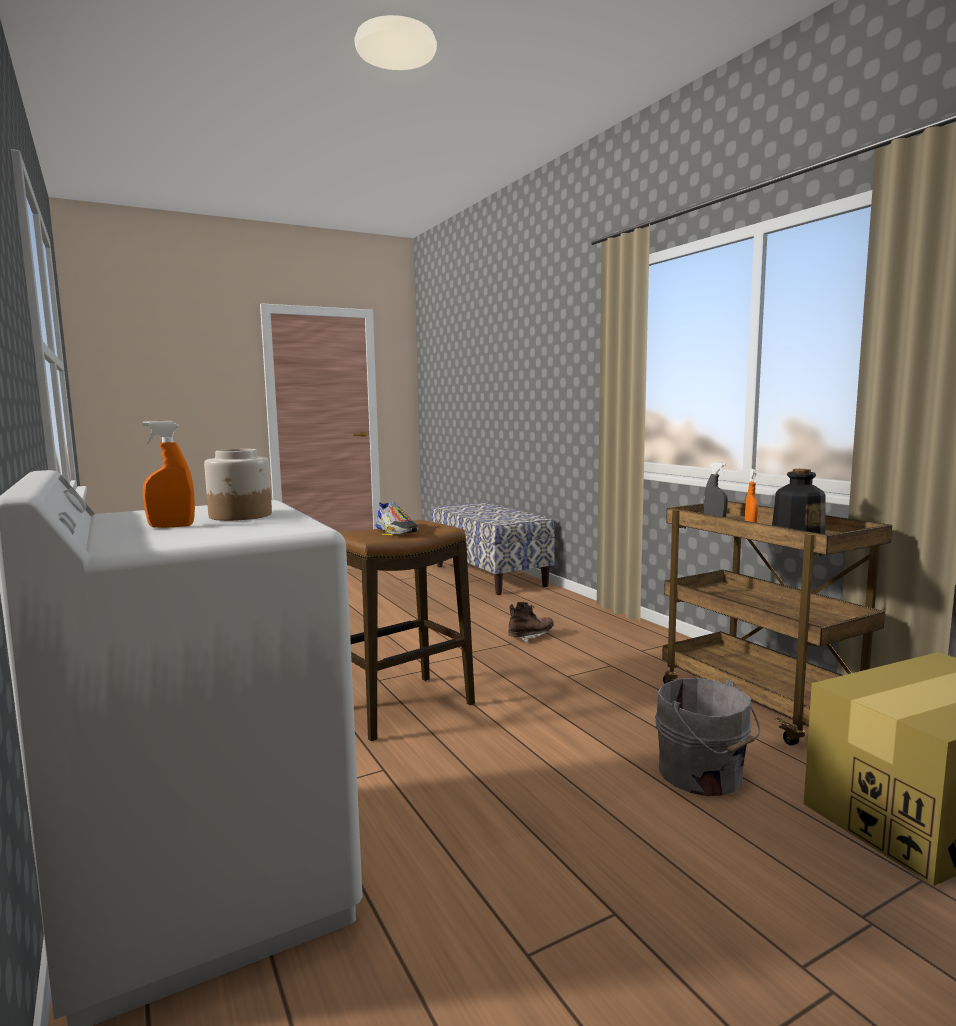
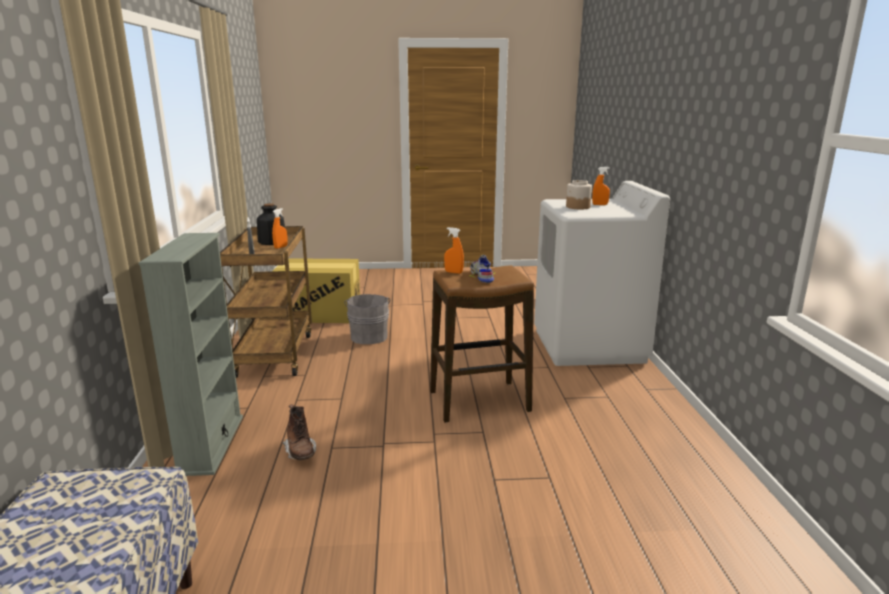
camera: 155 degrees left, 10 degrees up
brown boot [508,602,554,642] -> brown boot turned 105 degrees counterclockwise [283,404,316,460]
none -> grey bookcase [139,233,243,476]
none -> orange spray bottle [444,227,464,274]

